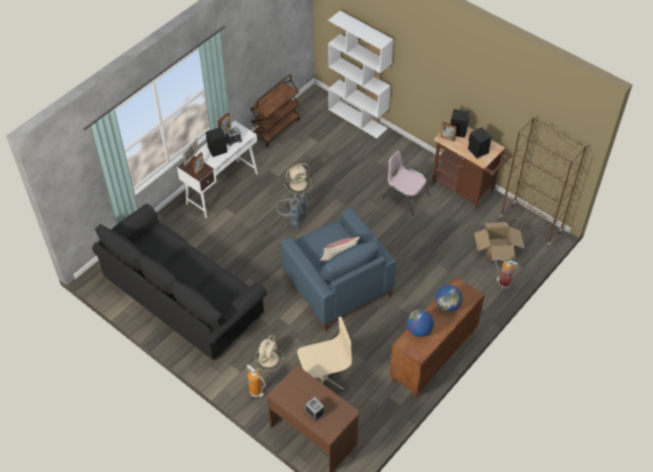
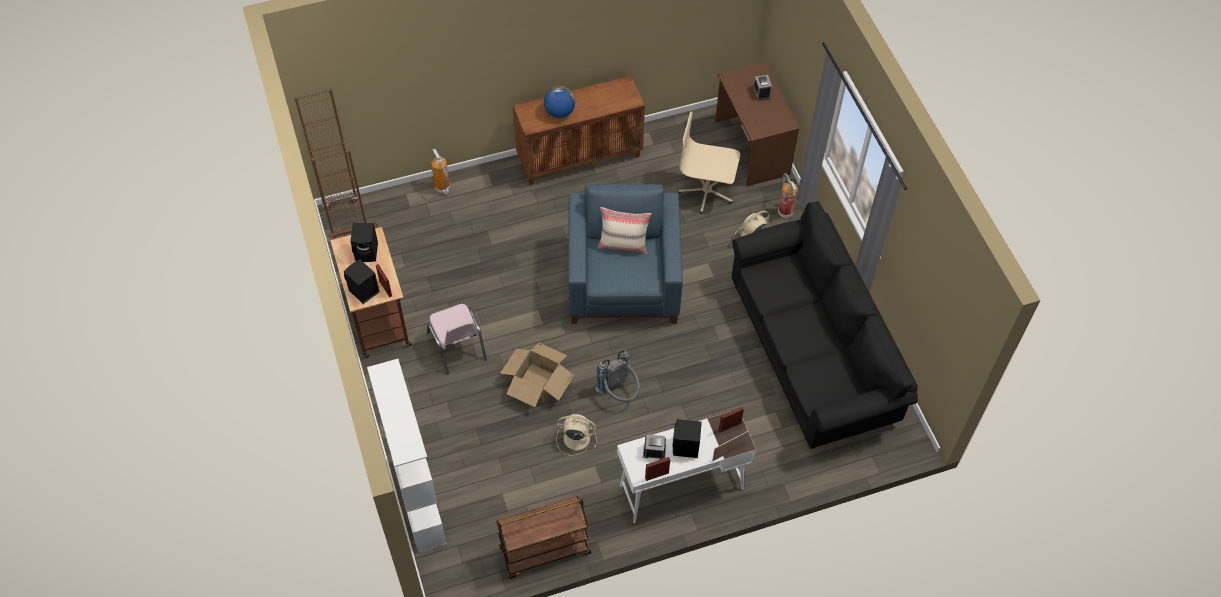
camera: 150 degrees left, 5 degrees up
globe [407,310,434,337] -> none
cardboard box [474,222,525,260] -> cardboard box moved to [500,343,574,407]

